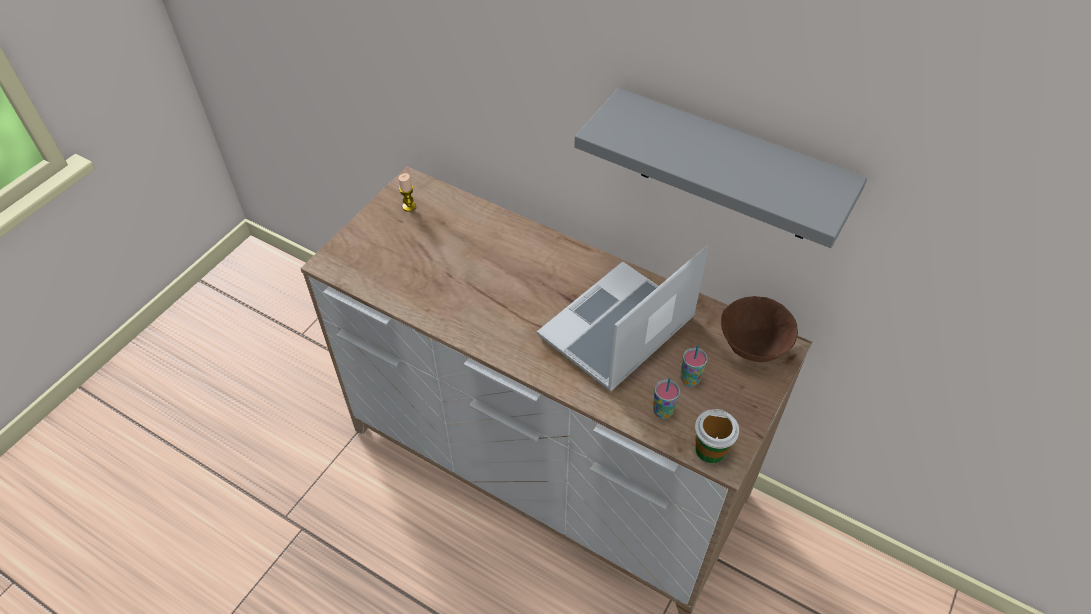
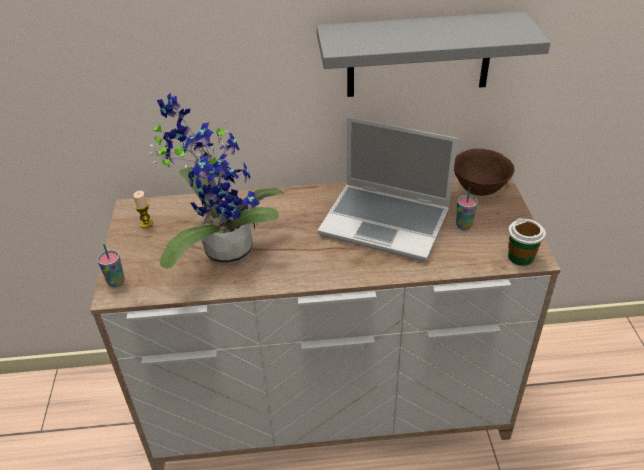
camera: 35 degrees left, 10 degrees down
laptop [537,245,709,392] -> laptop turned 75 degrees counterclockwise [317,117,458,262]
cup [653,378,680,419] -> cup moved to [97,244,125,287]
none -> potted plant [149,93,284,269]

